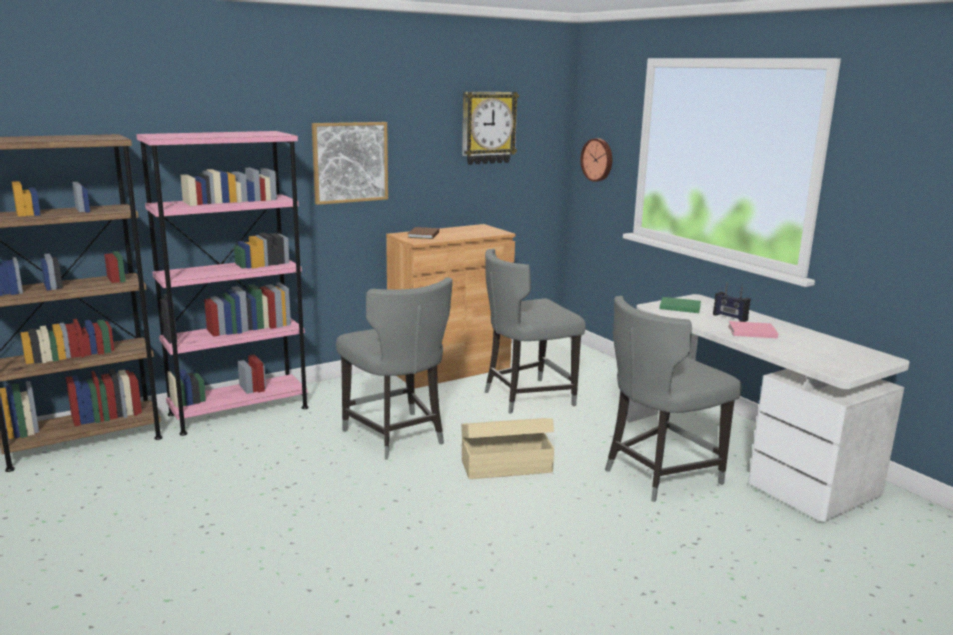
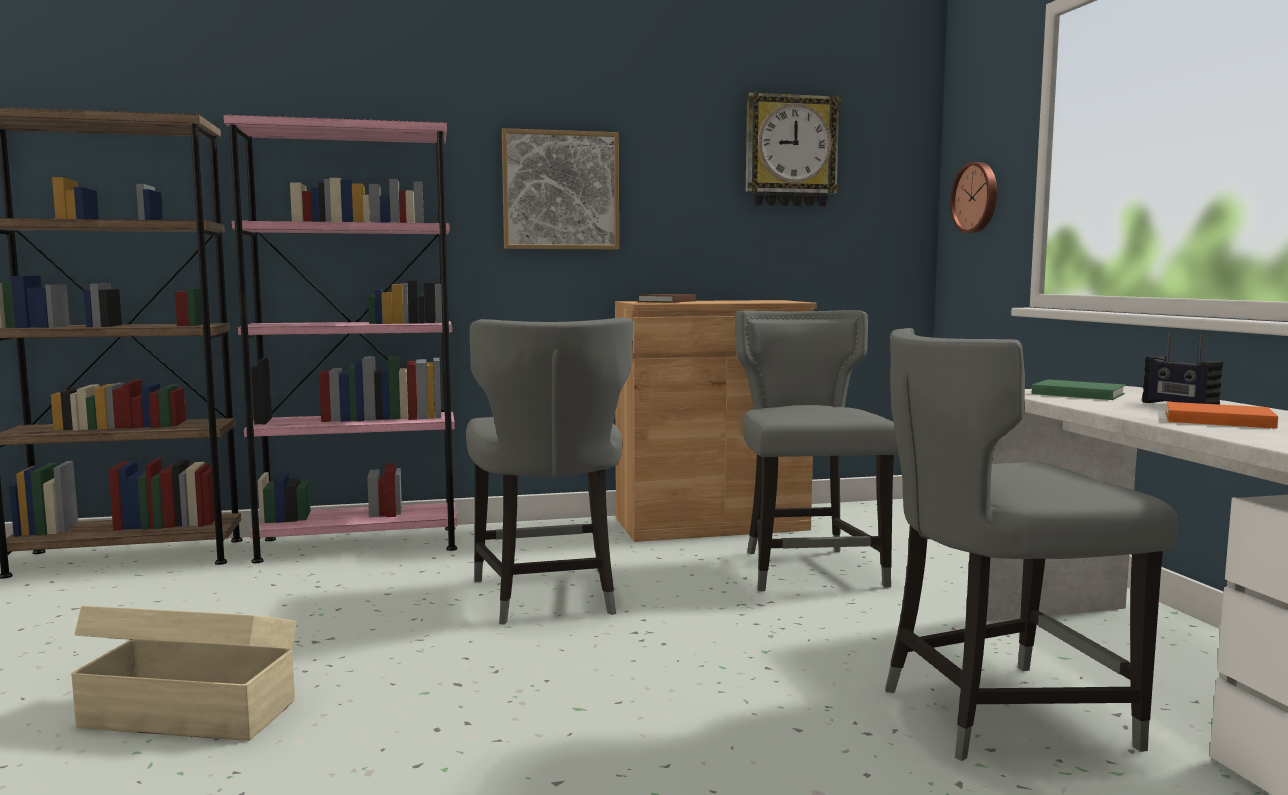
camera: 20 degrees right, 10 degrees down
beige storage box [461,418,554,479] -> beige storage box moved to [71,606,296,741]
grey chair [485,249,586,414] -> grey chair turned 90 degrees clockwise [735,310,898,591]
pink book [728,321,778,338] -> orange book [1166,402,1278,429]

